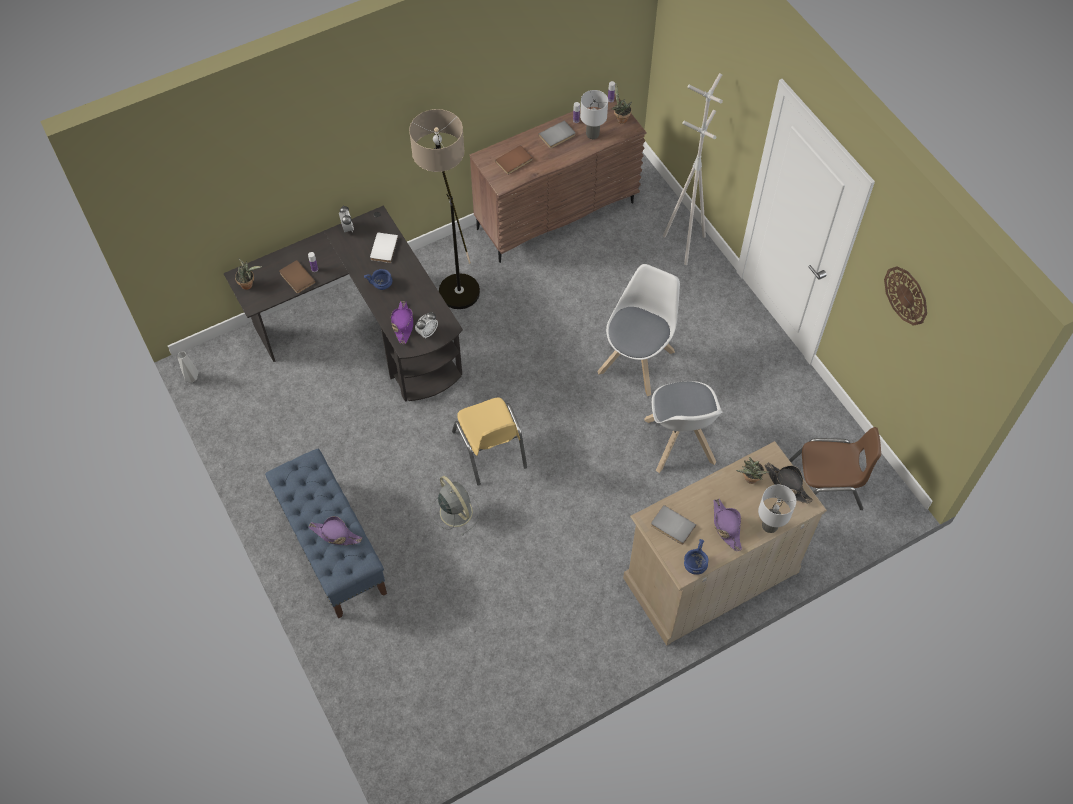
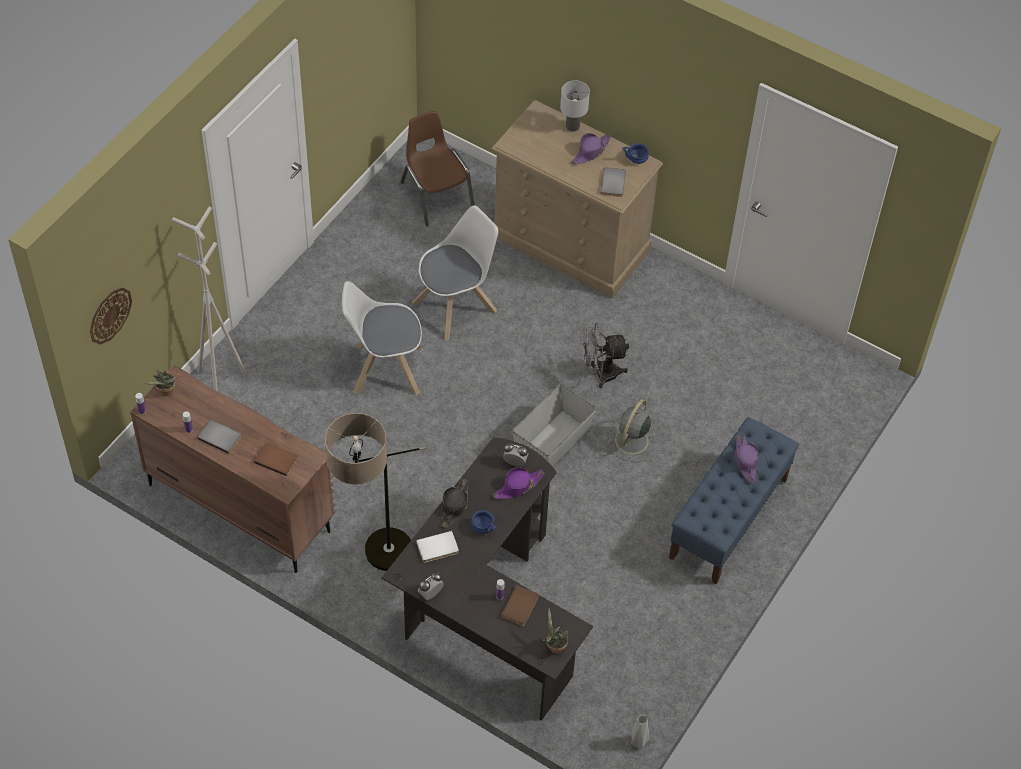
camera: 120 degrees left, 5 degrees down
yellow chair [452,397,527,486] -> grey storage box [512,384,596,467]
white table lamp [580,90,608,139] -> none
potted plant [736,457,770,484] -> none
black hat [765,462,813,503] -> black hat moved to [441,479,468,528]
wall clock [884,266,927,326] -> wall clock moved to [90,287,132,345]
none -> grey fan [583,323,629,388]

